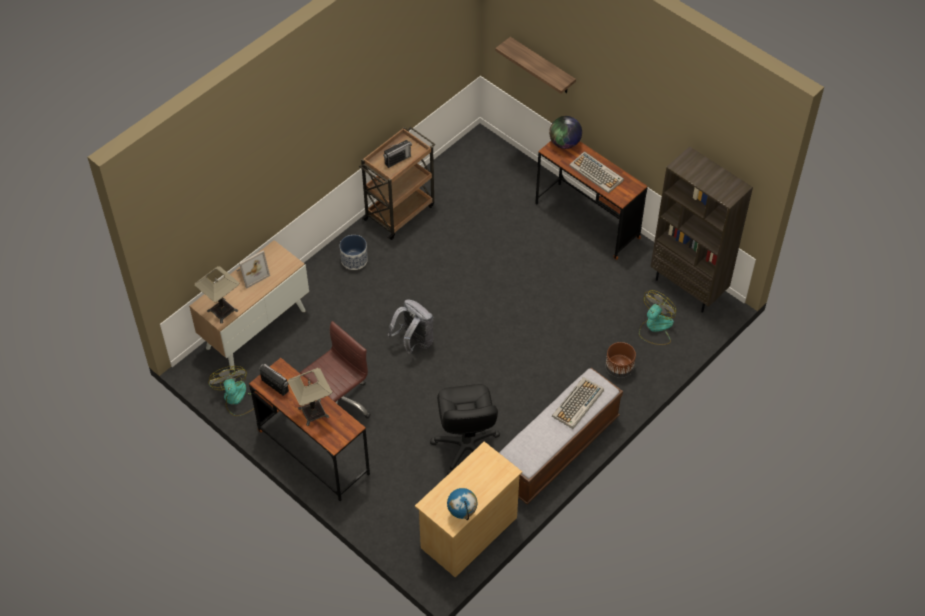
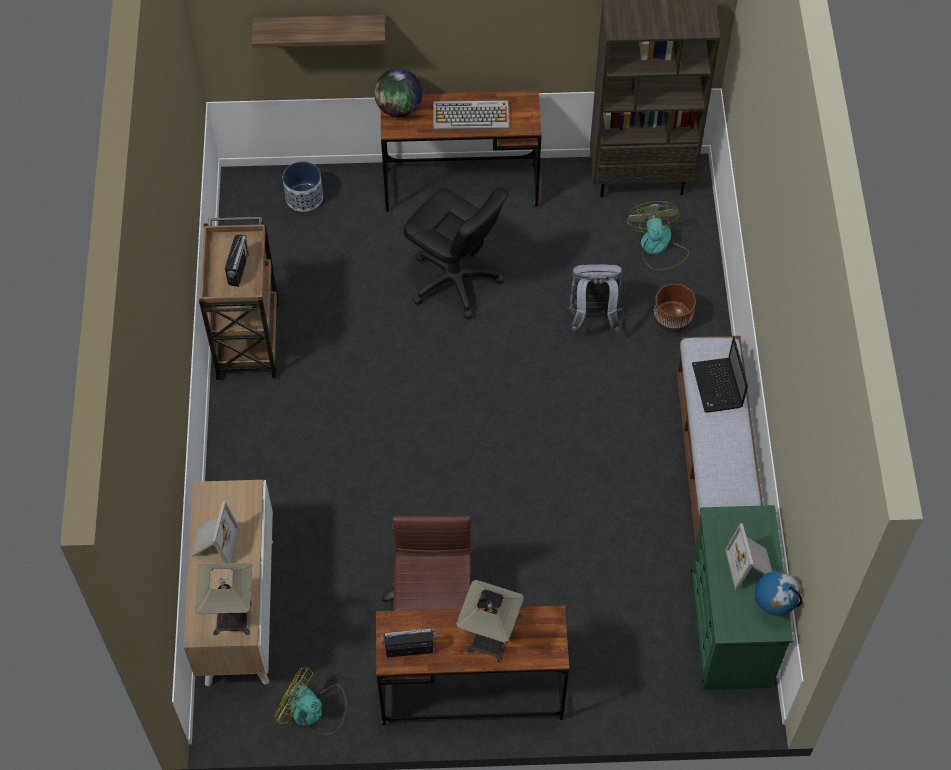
camera: 45 degrees left, 5 degrees up
planter [340,235,368,270] -> planter moved to [283,161,323,212]
grey backpack [388,299,433,355] -> grey backpack moved to [566,264,622,332]
beige dresser [415,441,522,578] -> green dresser [690,505,793,690]
black office chair [430,384,500,475] -> black office chair moved to [404,187,509,319]
keyboard [552,377,604,429] -> laptop [692,337,748,412]
none -> picture frame [725,523,772,590]

